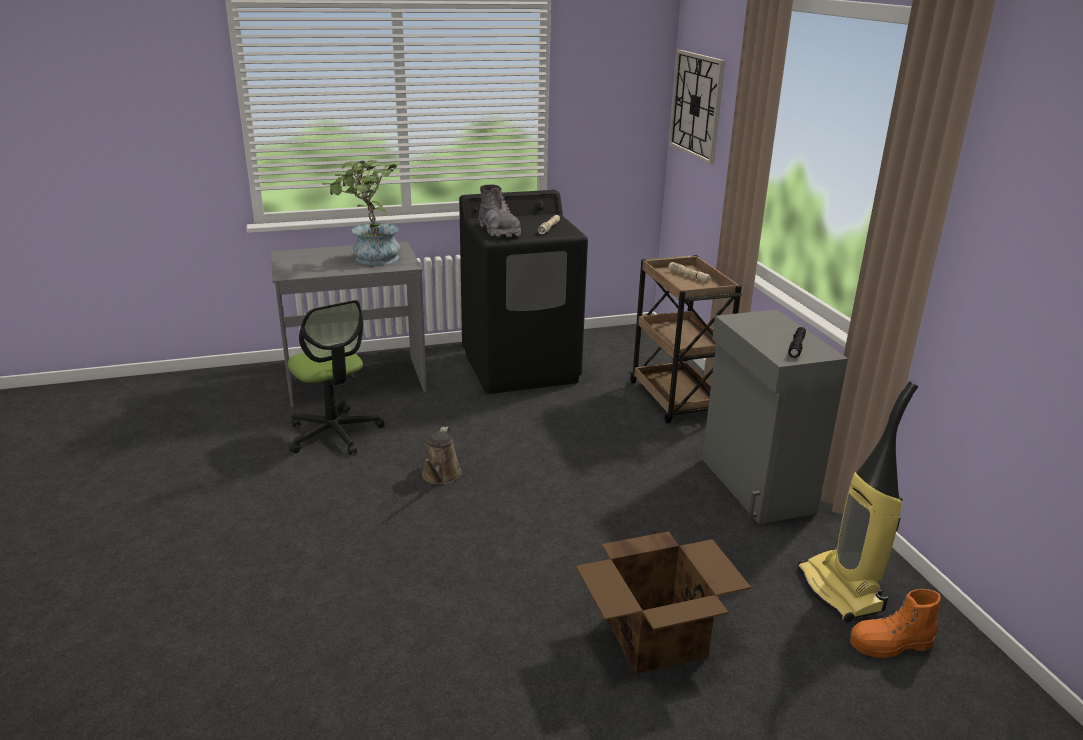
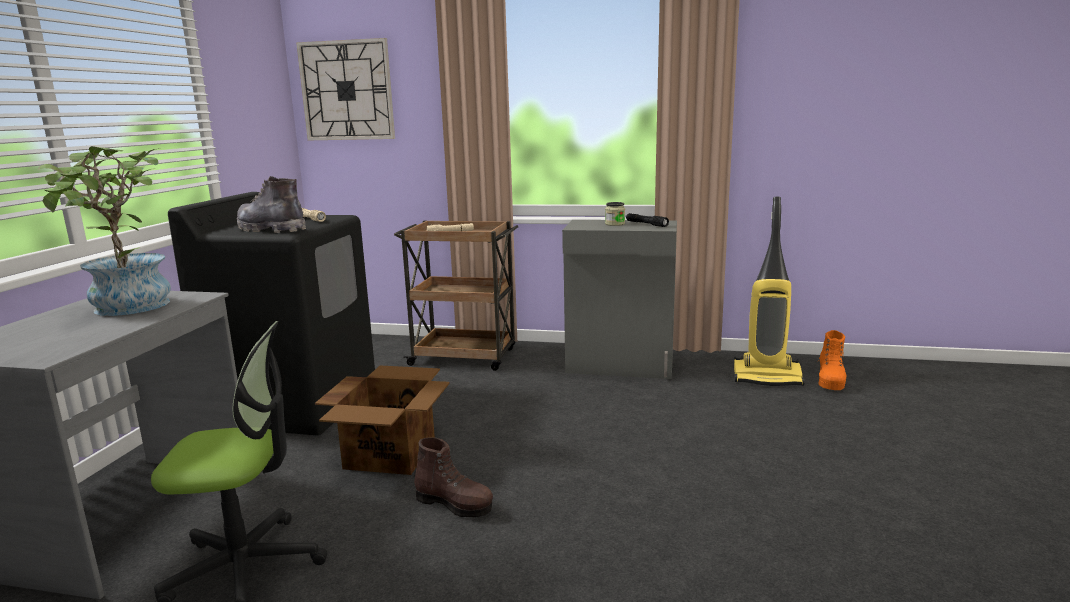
camera: 60 degrees left, 10 degrees down
brown watering can [422,427,462,485] -> brown boot [414,437,493,517]
grey boot [479,184,521,237] -> grey boot turned 150 degrees counterclockwise [237,176,306,233]
cardboard box [576,531,751,674] -> cardboard box moved to [315,365,450,475]
none -> jar [605,202,625,226]

